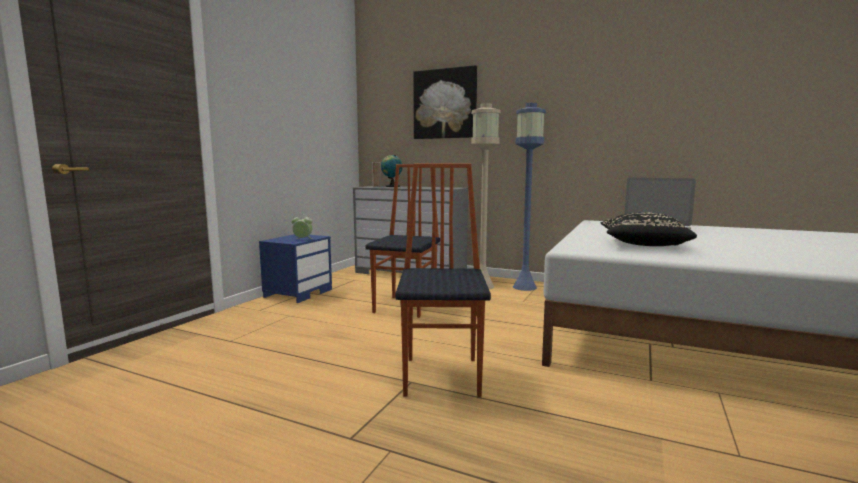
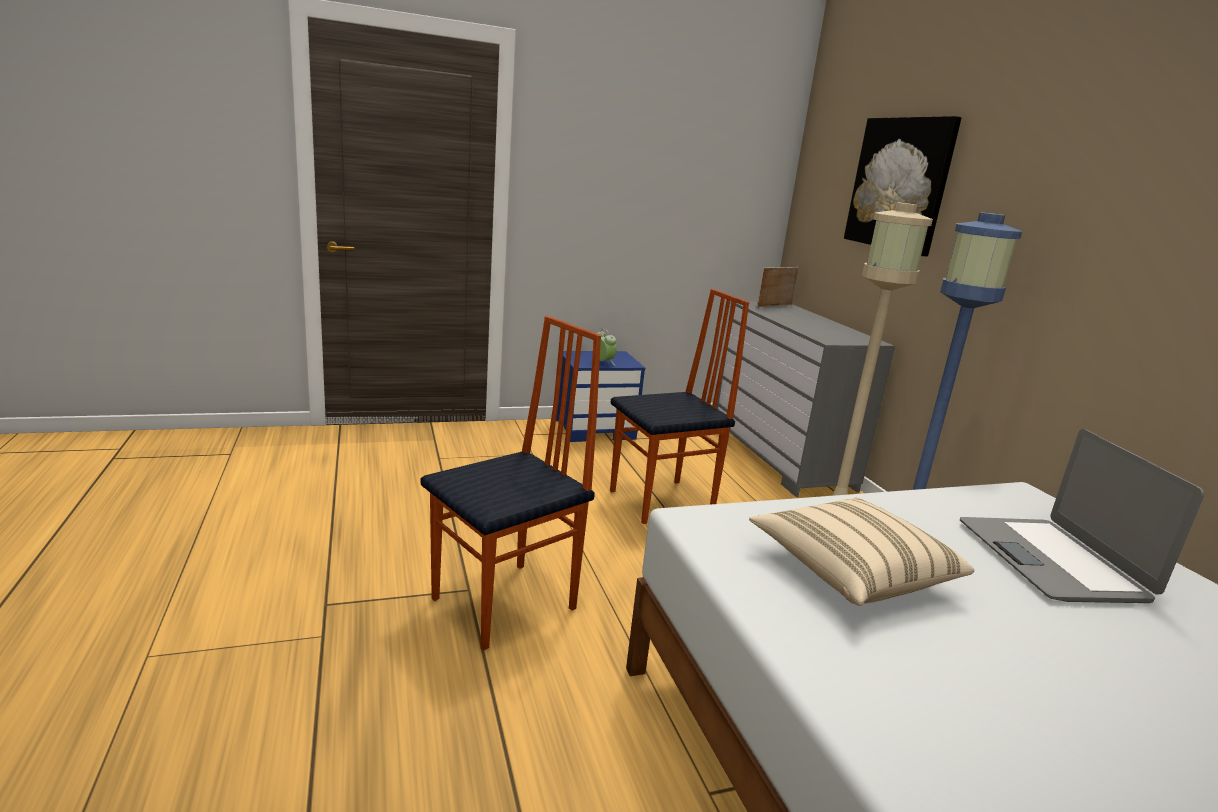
camera: 45 degrees right, 10 degrees up
globe [381,155,403,187] -> none
black pillow [601,212,697,246] -> beige pillow [749,498,975,606]

